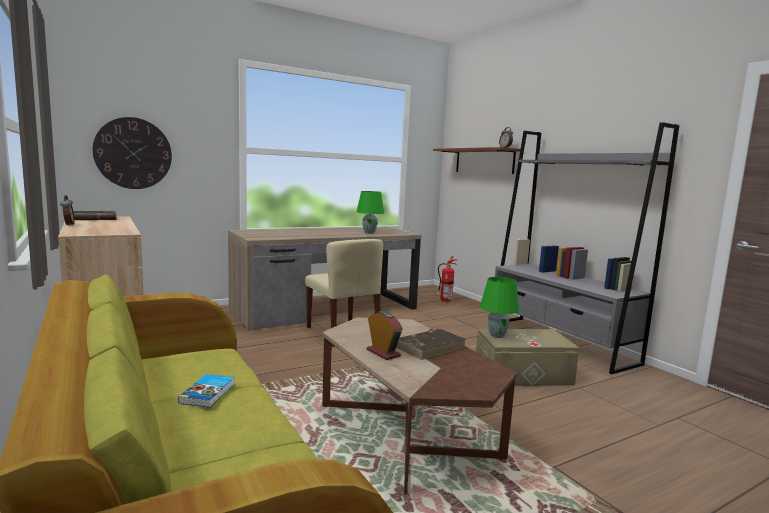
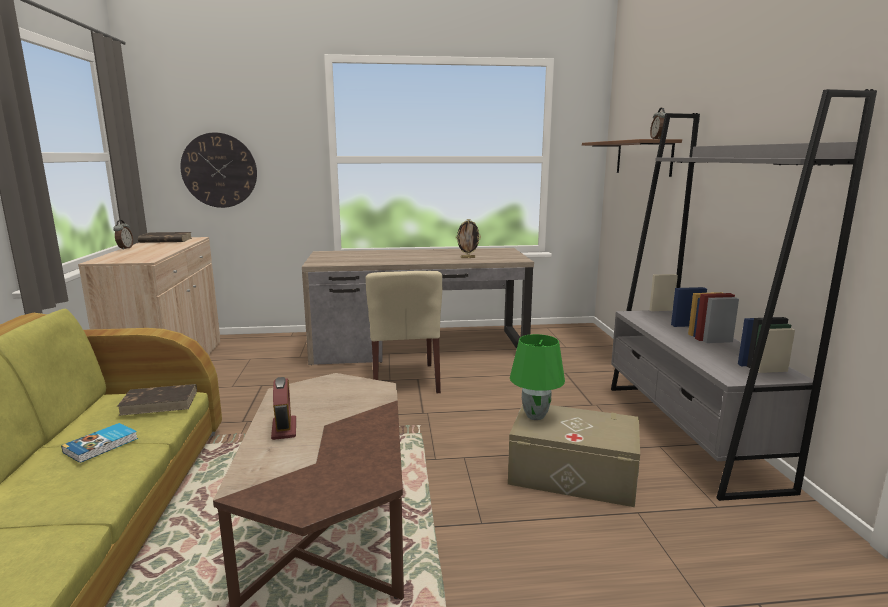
camera: 25 degrees right, 5 degrees up
green table lamp [357,191,384,234] -> picture frame [456,219,481,258]
brown book [396,329,466,360] -> brown book moved to [117,384,197,416]
fire extinguisher [435,256,457,302] -> none

